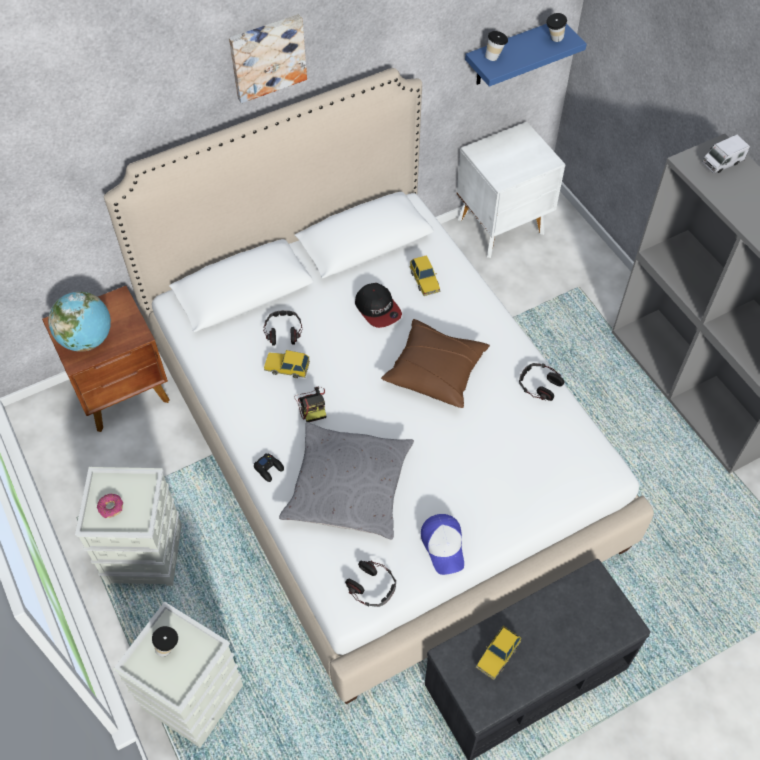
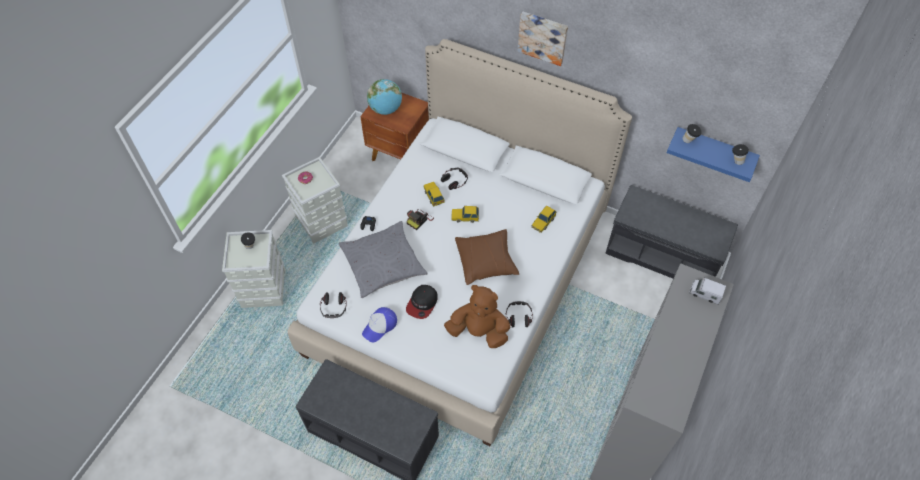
camera: 55 degrees right, 0 degrees up
cap [355,283,402,328] -> cap moved to [406,285,438,319]
white nightstand [457,122,566,258] -> grey bench [605,185,738,279]
toy car [476,626,521,680] -> toy car moved to [451,206,479,223]
none -> brown plush toy [444,285,510,348]

